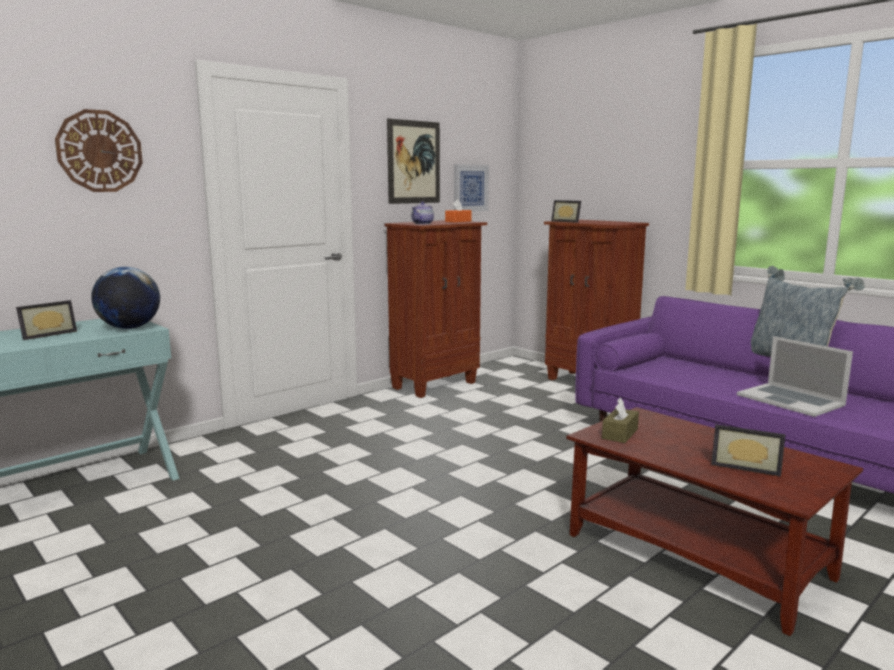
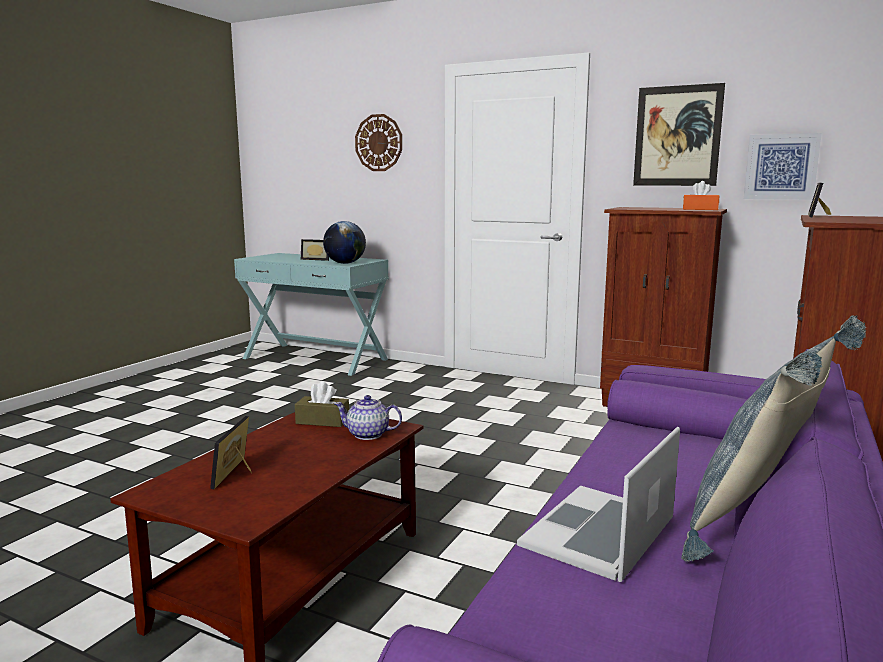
camera: 70 degrees right, 0 degrees up
teapot [411,201,434,224] -> teapot moved to [334,395,402,440]

